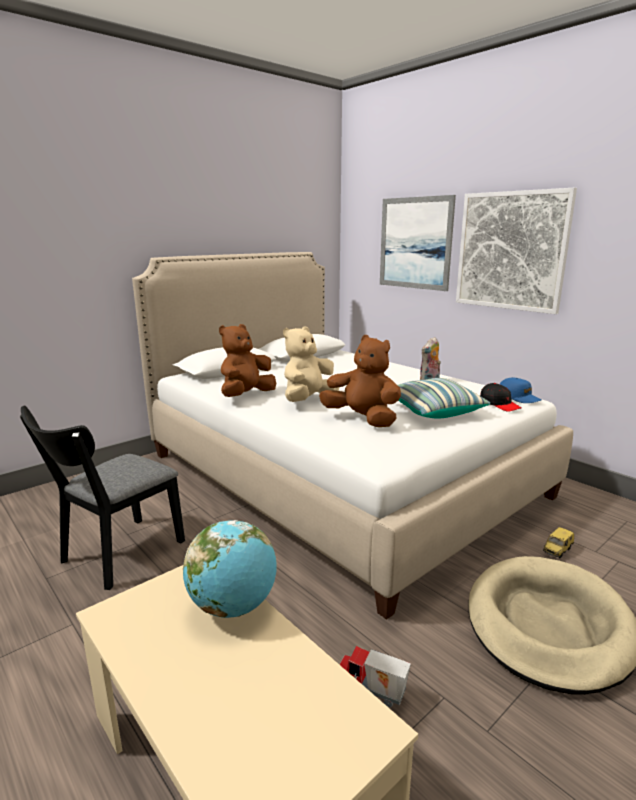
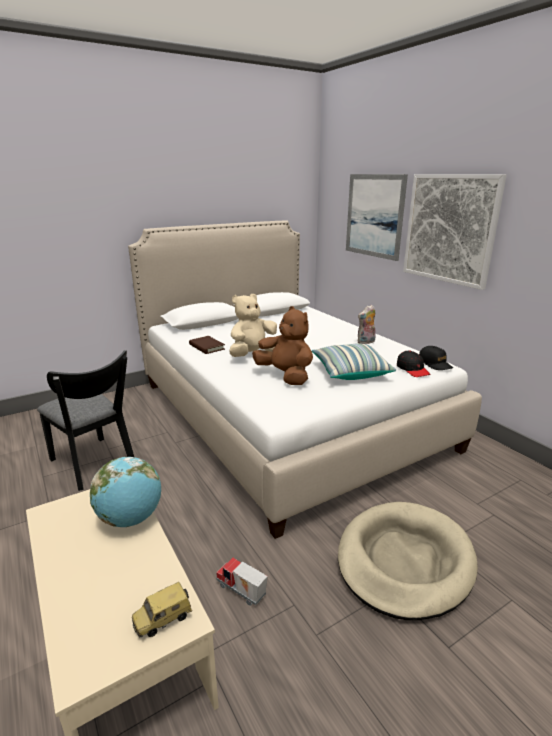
camera: 10 degrees right, 5 degrees up
black chair [20,406,185,590] -> black chair turned 90 degrees counterclockwise [37,350,134,491]
brown plush toy [219,324,276,397] -> brown book [189,336,225,354]
blue cap [500,378,542,403] -> black cap [419,346,453,370]
toy car [543,527,574,558] -> toy car moved to [132,582,192,638]

